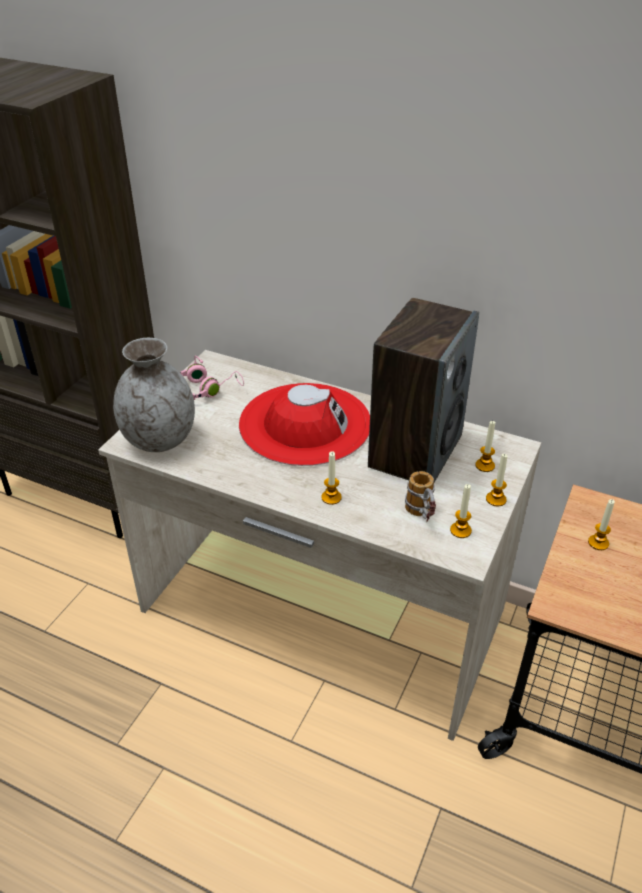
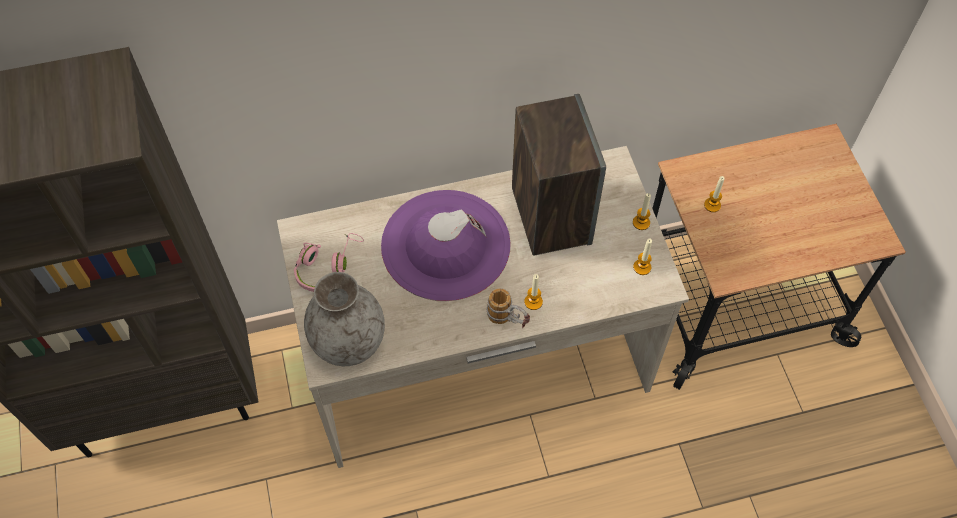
camera: 40 degrees left, 20 degrees up
red hat [239,383,370,466] -> purple hat [381,190,510,301]
mug [405,471,436,522] -> mug moved to [487,288,530,328]
candle [475,421,495,472] -> none

